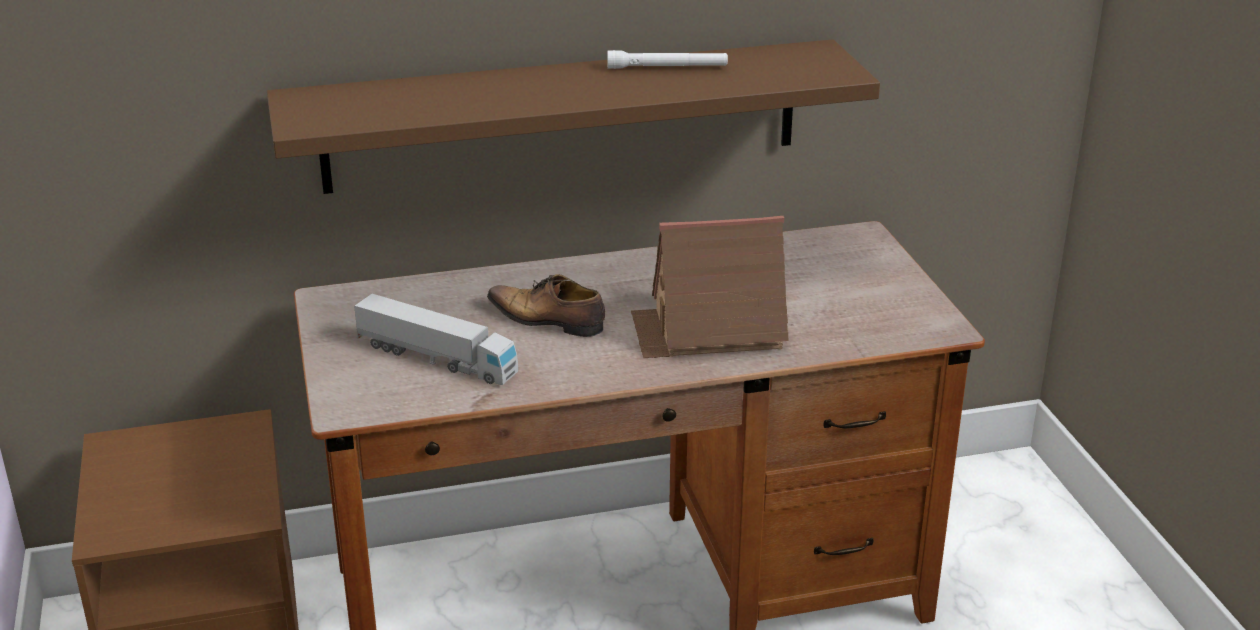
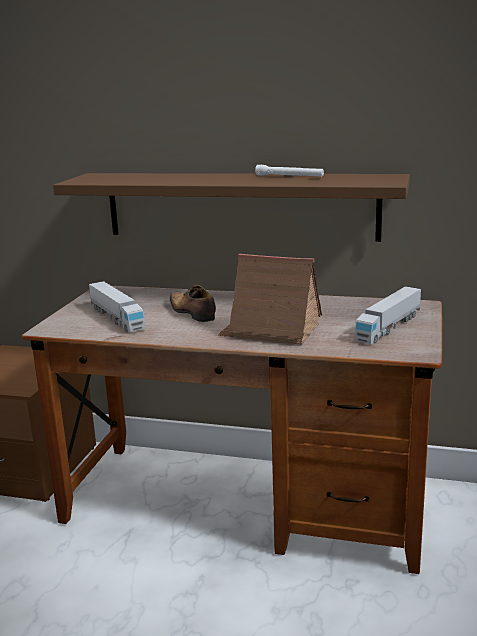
camera: 30 degrees right, 10 degrees down
none -> toy truck [354,286,421,344]

